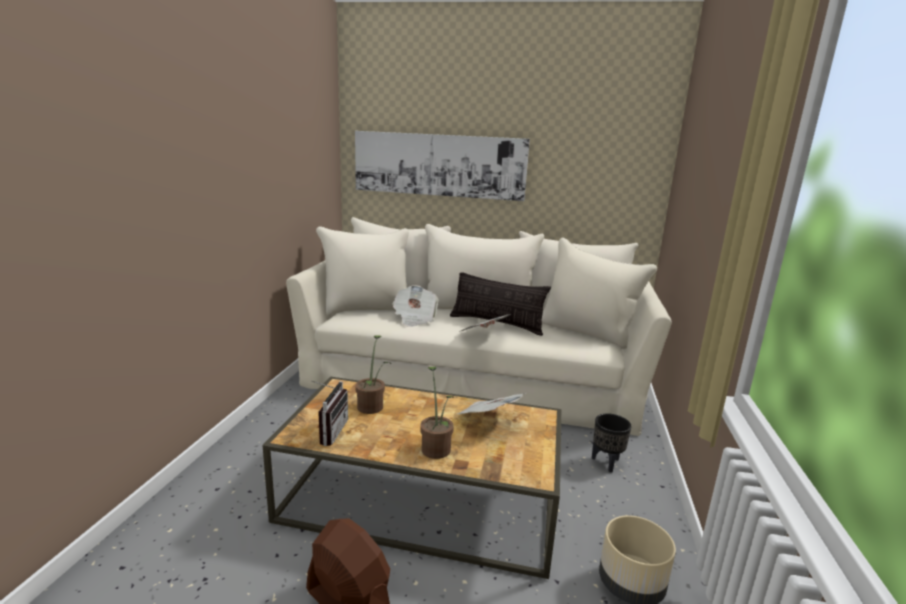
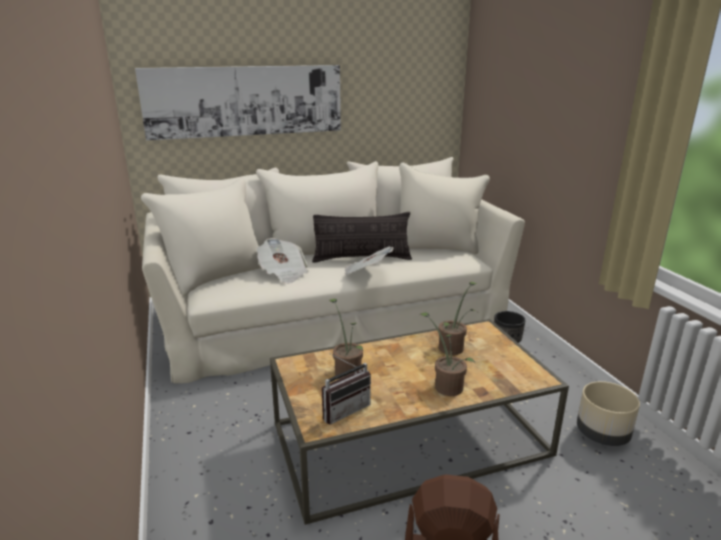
camera: 30 degrees left, 5 degrees up
radio [311,381,348,446] -> radio turned 75 degrees clockwise [322,353,371,425]
newspaper [457,393,526,414] -> potted plant [438,282,477,355]

